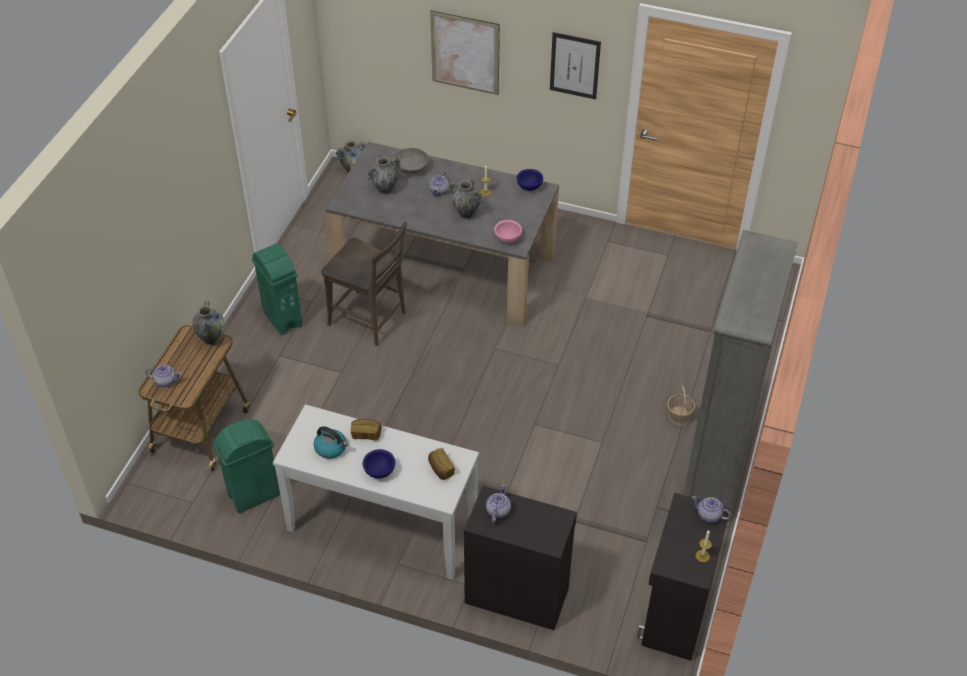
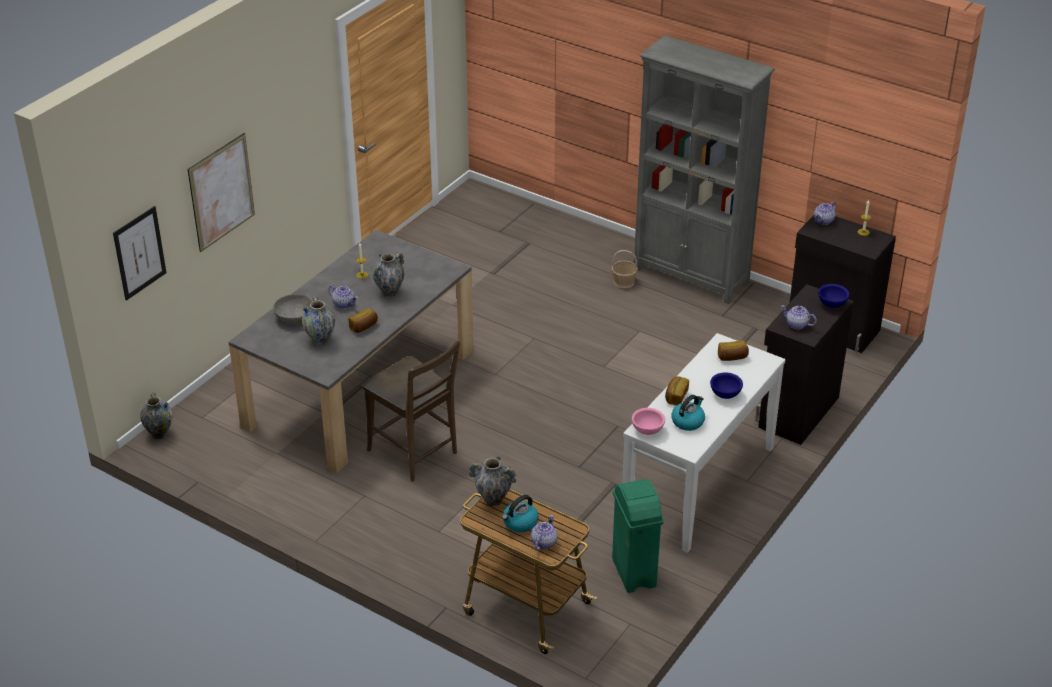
camera: 75 degrees left, 10 degrees down
green trash can [252,244,303,335] -> none
brown chair [321,222,407,346] -> brown chair turned 90 degrees clockwise [362,341,460,482]
pink bowl [494,220,522,243] -> pink bowl moved to [632,408,665,435]
blue bowl [517,169,543,191] -> blue bowl moved to [818,284,849,308]
picture [550,32,601,100] -> picture moved to [113,206,167,301]
none -> bread [349,308,378,333]
none -> kettle [502,495,539,532]

